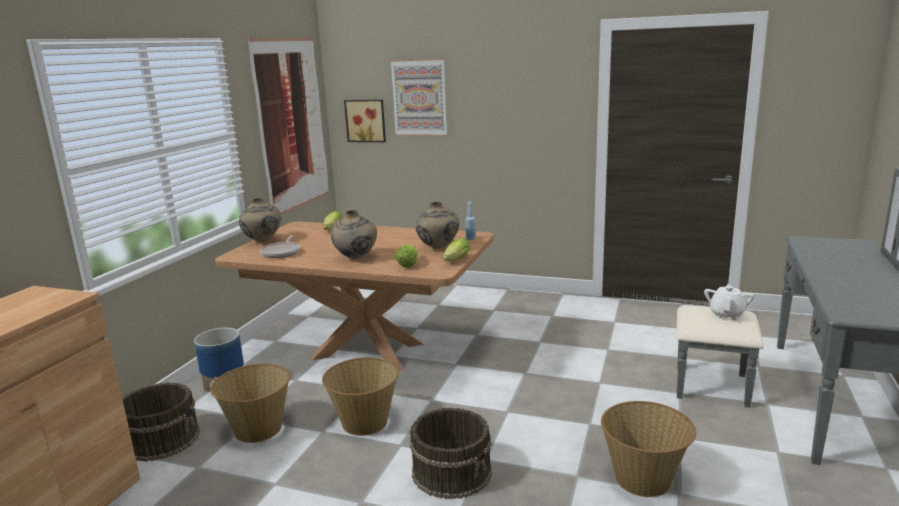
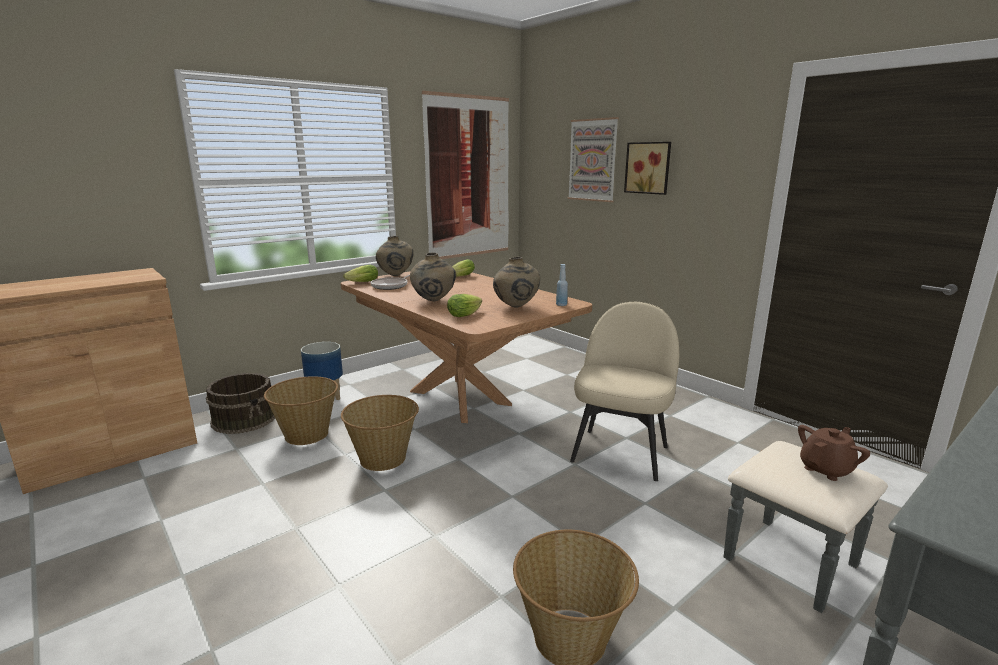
camera: 30 degrees right, 0 degrees up
picture [344,100,386,142] -> picture moved to [624,142,671,195]
brown bucket [410,408,492,499] -> none
lettuce [443,238,470,261] -> lettuce moved to [343,265,378,282]
white teapot [704,284,754,320] -> brown teapot [798,425,870,481]
none -> beige chair [570,302,679,481]

